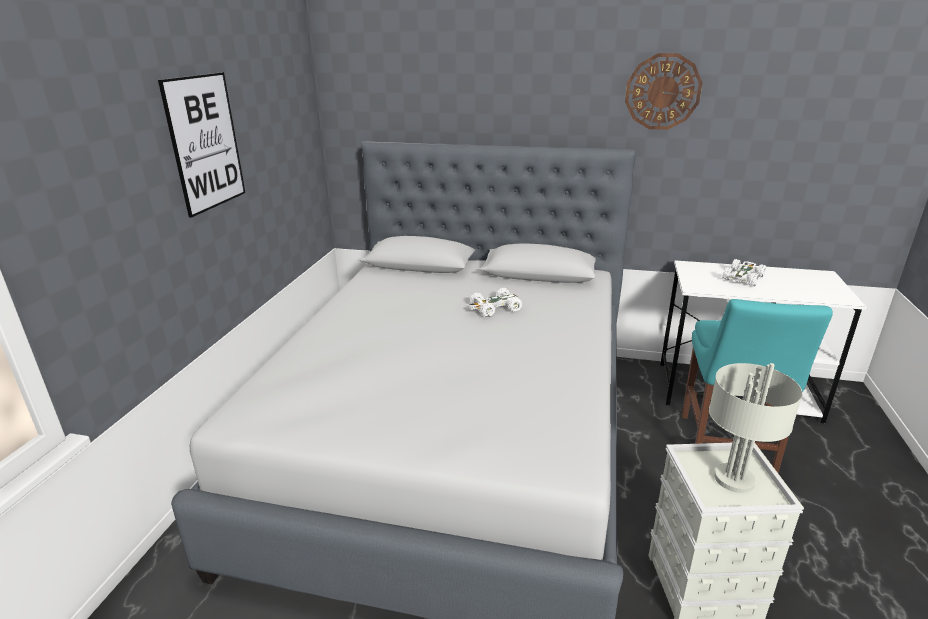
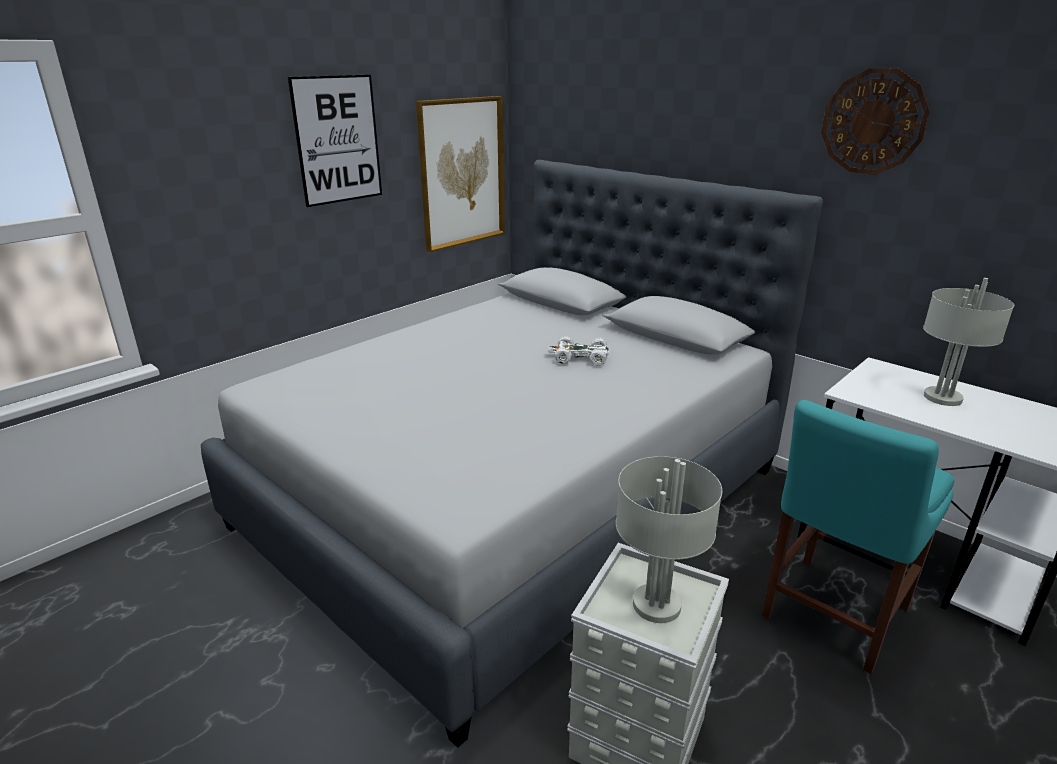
camera: 30 degrees right, 0 degrees up
white toy car [722,259,766,286] -> grey table lamp [923,278,1014,406]
none -> picture [416,96,505,252]

